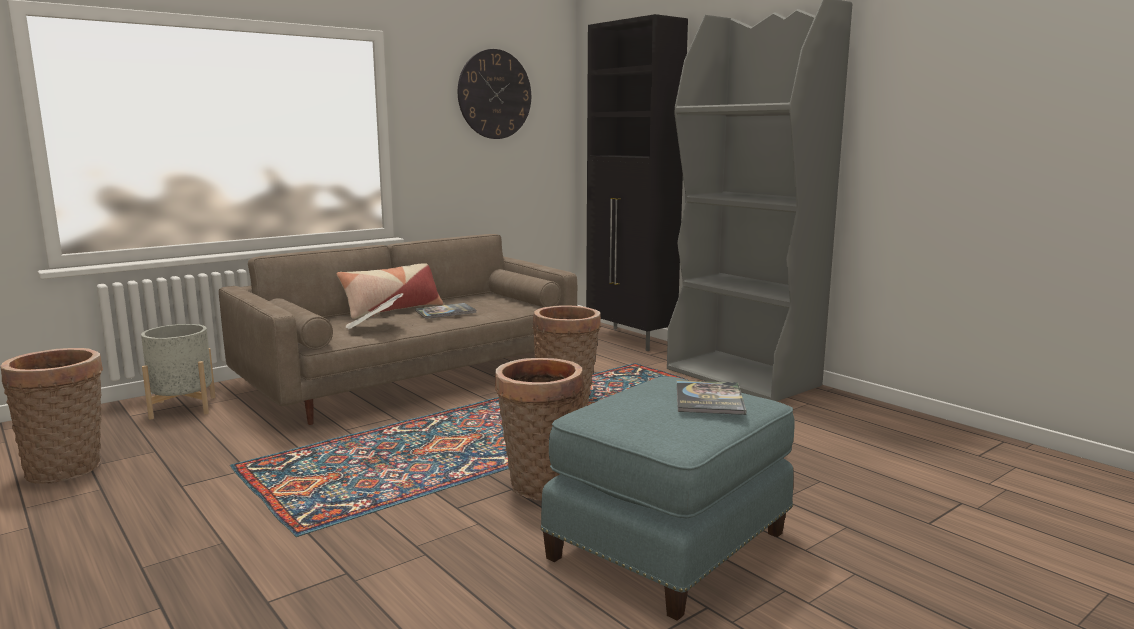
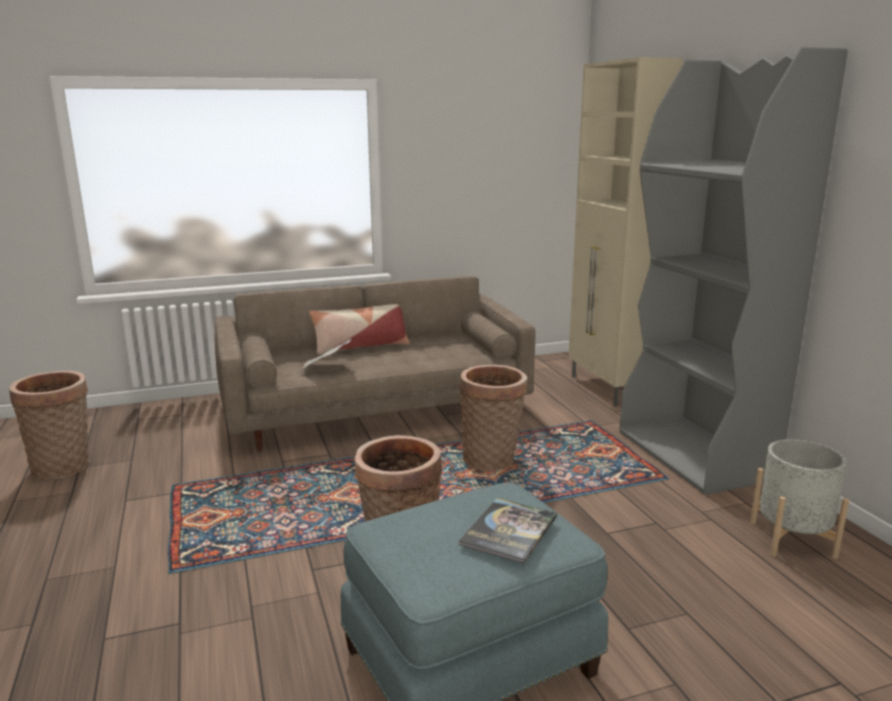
camera: 20 degrees right, 5 degrees up
grey planter [141,324,216,420] -> grey planter moved to [750,439,849,559]
book [415,303,477,319] -> none
wall clock [458,49,531,139] -> none
black cabinet [586,14,688,351] -> beige cabinet [568,57,683,406]

